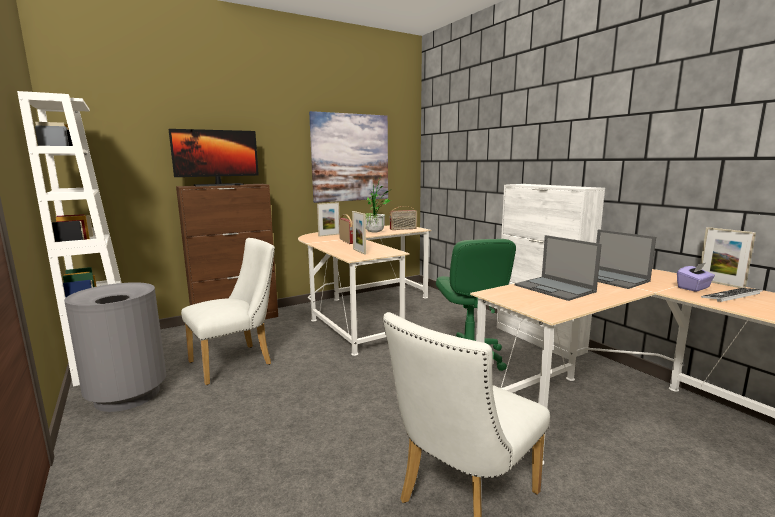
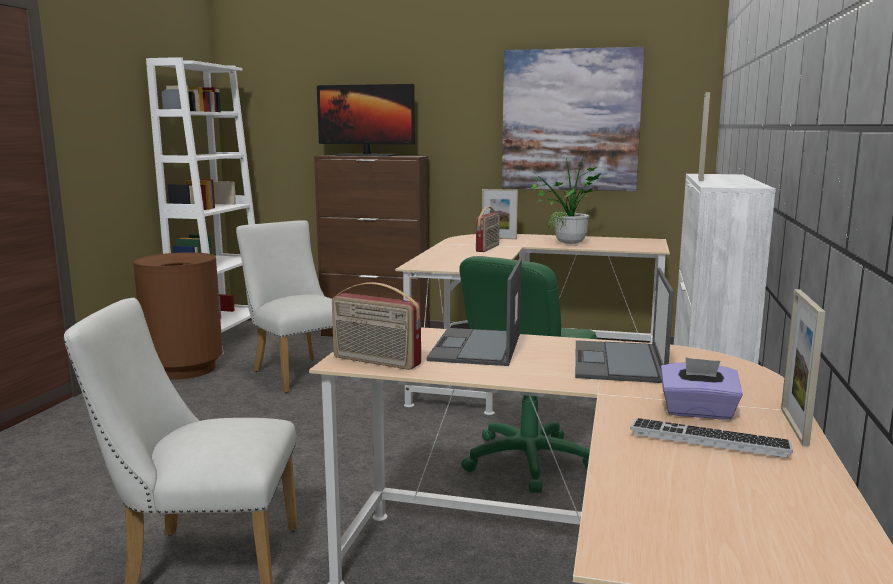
camera: 45 degrees right, 0 degrees up
grey trash can [64,282,166,412] -> brown trash can [133,252,223,380]
white chair [181,238,275,385] -> white chair turned 135 degrees counterclockwise [236,220,333,393]
picture frame [352,211,366,255] -> picture frame moved to [698,92,710,181]
radio [390,206,417,230] -> radio moved to [332,282,421,370]

